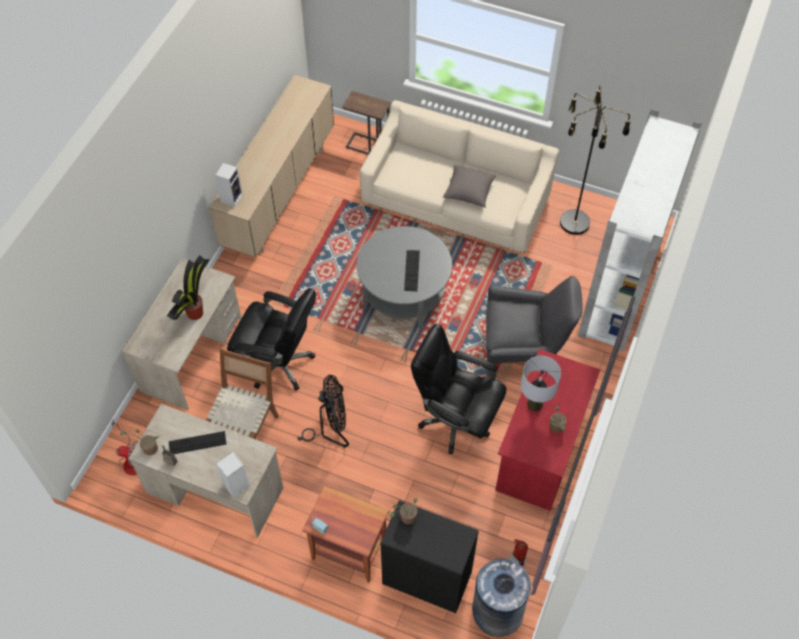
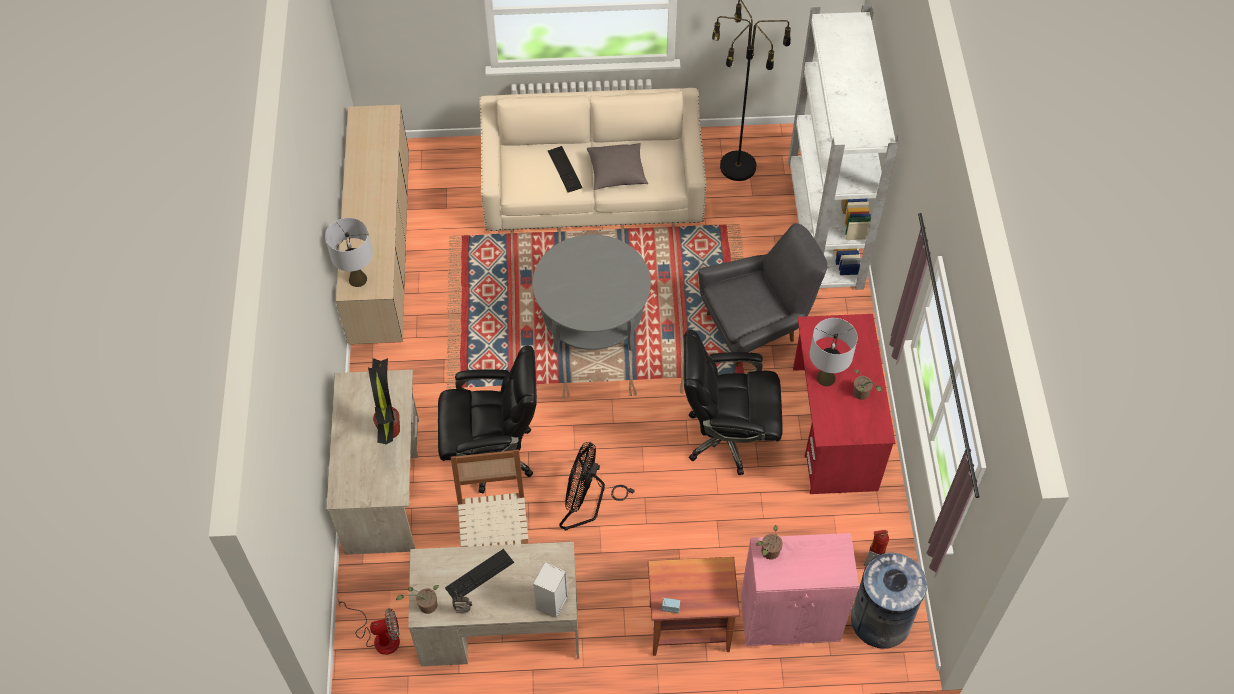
camera: 25 degrees left, 0 degrees up
speaker [215,163,243,207] -> grey table lamp [325,218,373,287]
black fan [298,374,349,448] -> black fan turned 135 degrees counterclockwise [559,442,635,531]
brown side table [342,91,391,155] -> none
black cabinet [380,500,479,613] -> pink cabinet [741,533,859,646]
keyboard [404,250,420,291] -> keyboard moved to [548,146,582,192]

